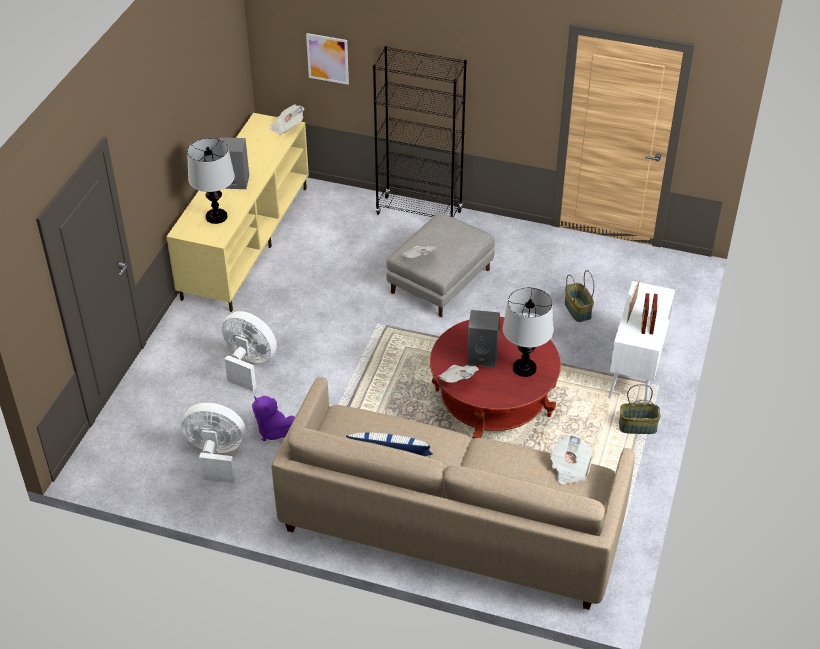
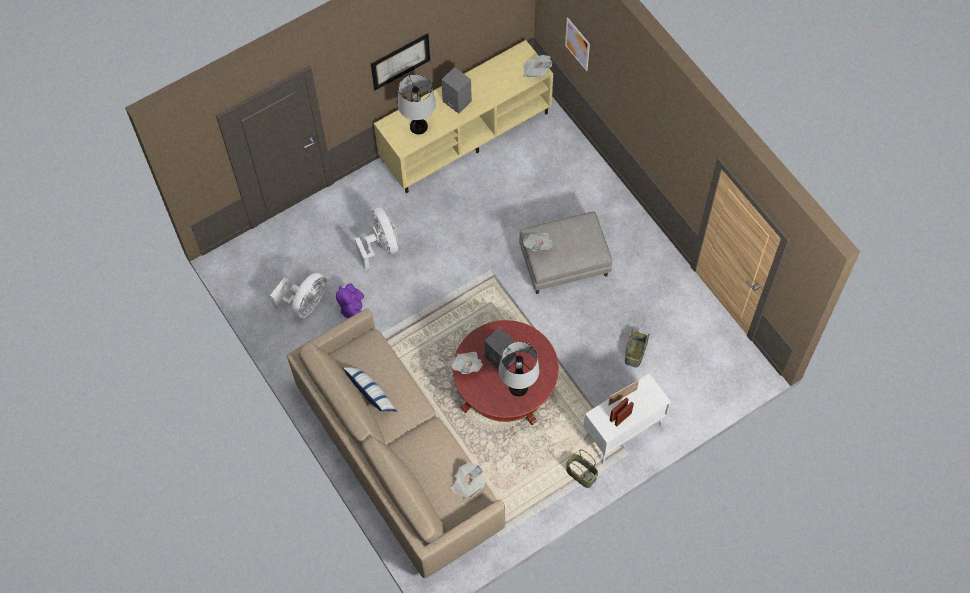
camera: 40 degrees right, 20 degrees up
white fan [181,403,246,483] -> white fan turned 75 degrees clockwise [270,273,327,318]
black bookcase [373,46,467,218] -> none
none -> picture [371,33,430,90]

